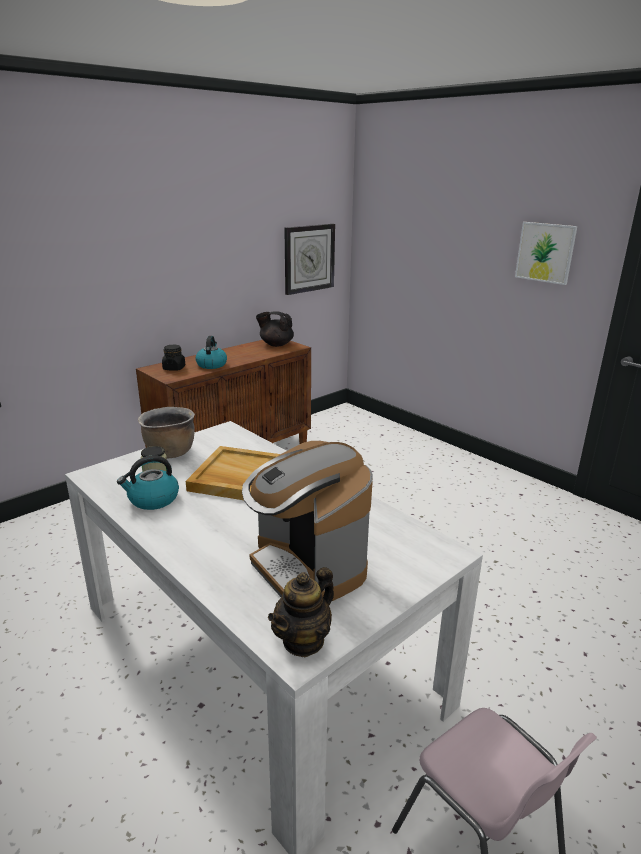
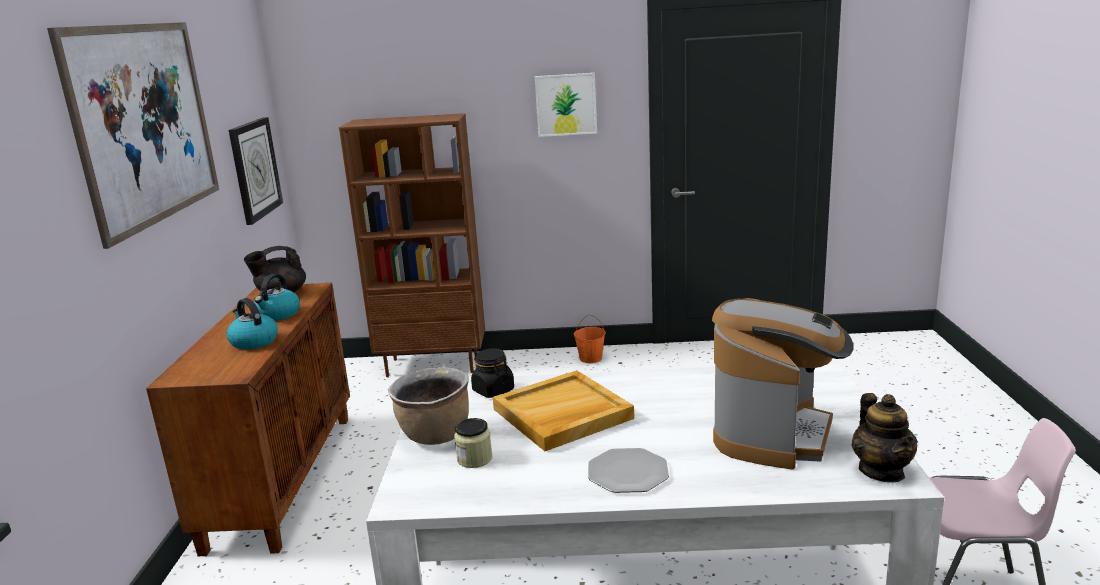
camera: 45 degrees left, 5 degrees down
kettle [117,455,179,510] -> kettle moved to [254,274,300,321]
black jar [162,345,185,371] -> black jar moved to [471,348,514,398]
coffee machine [242,441,373,601] -> coffee machine turned 75 degrees counterclockwise [712,298,854,469]
none -> picture [47,22,219,249]
none -> brown bookcase [339,113,485,377]
none -> orange bucket [574,315,606,363]
none -> plate [588,448,669,493]

